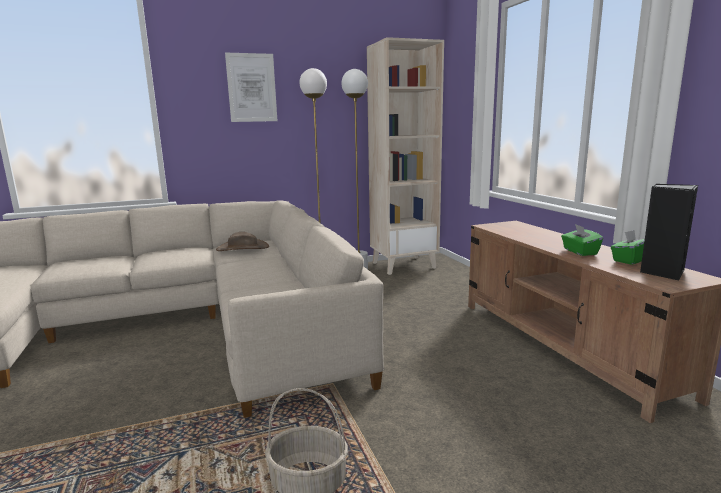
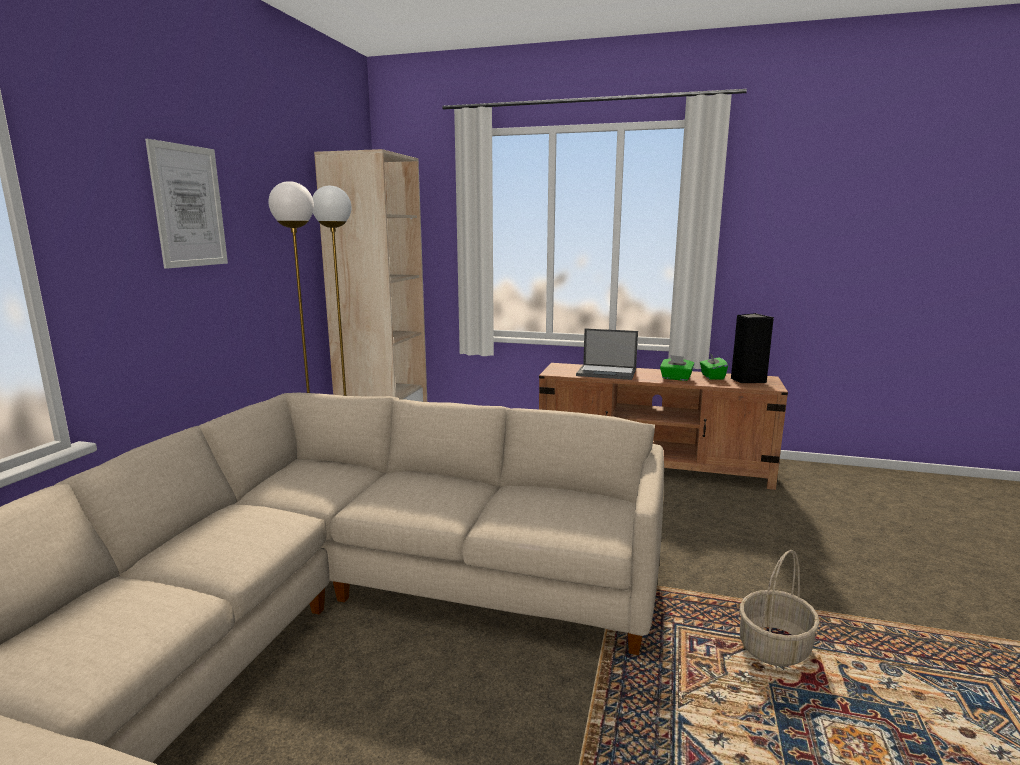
camera: 55 degrees left, 0 degrees up
brown hat [216,232,269,251] -> none
none -> laptop [576,328,638,380]

